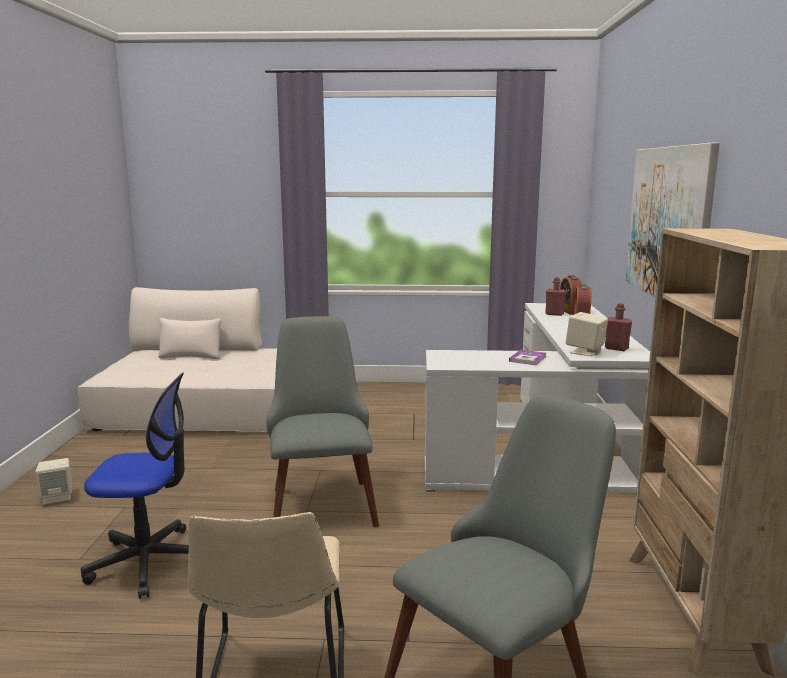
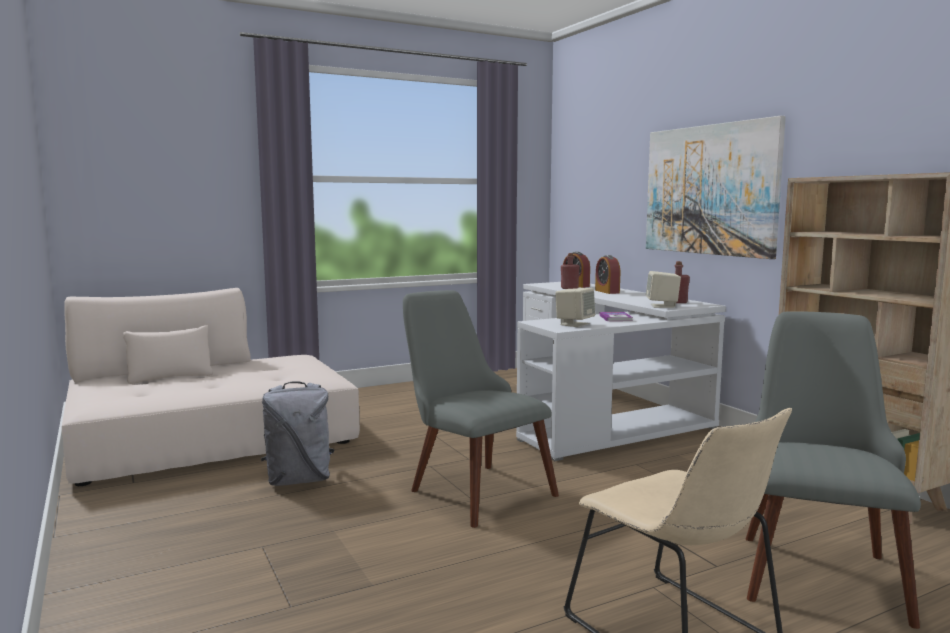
camera: 30 degrees left, 5 degrees down
beige speaker [35,458,72,505] -> beige speaker moved to [555,288,595,327]
office chair [81,373,189,599] -> none
none -> grey backpack [261,381,335,486]

